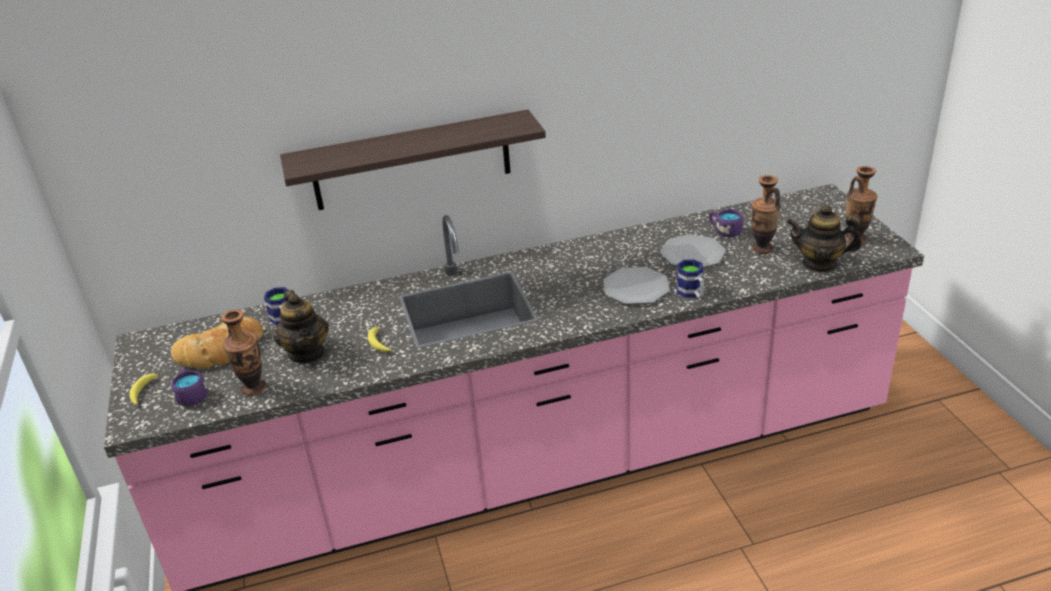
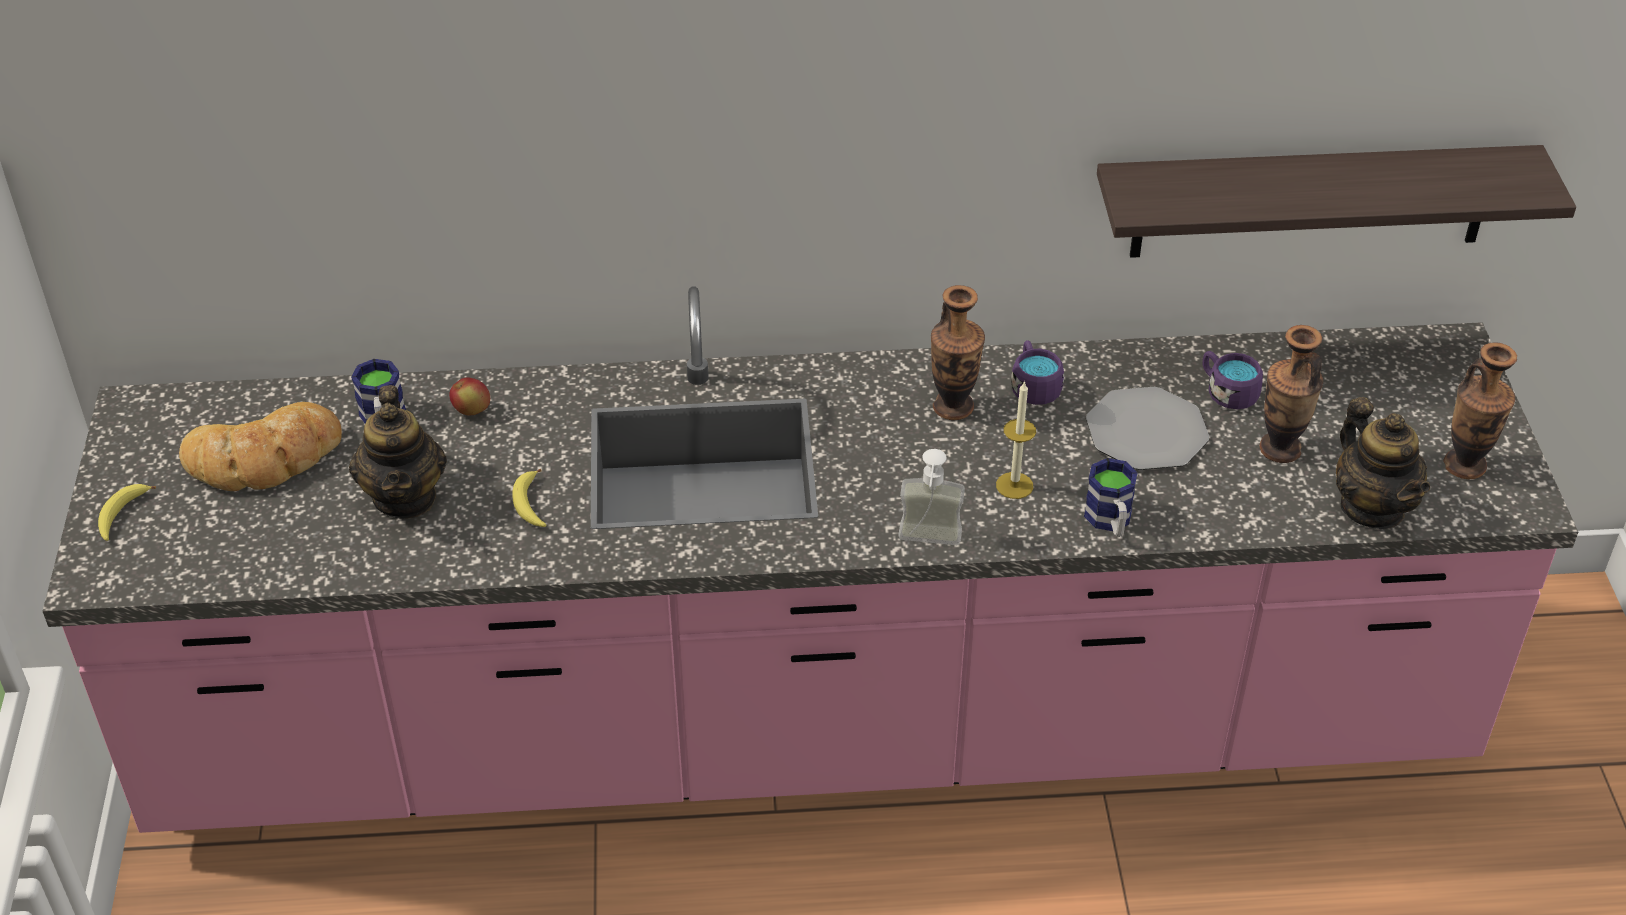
camera: 10 degrees right, 10 degrees up
purple mug [171,367,208,406] -> purple mug moved to [1011,340,1064,405]
vase [221,309,267,396] -> vase moved to [931,285,985,420]
shelf [280,110,546,210] -> shelf moved to [1097,145,1576,258]
plate [603,267,670,304] -> candle [996,381,1036,499]
teapot [787,205,862,273] -> teapot turned 135 degrees counterclockwise [1336,397,1430,529]
none -> apple [449,378,490,415]
none -> soap dispenser [898,449,965,545]

